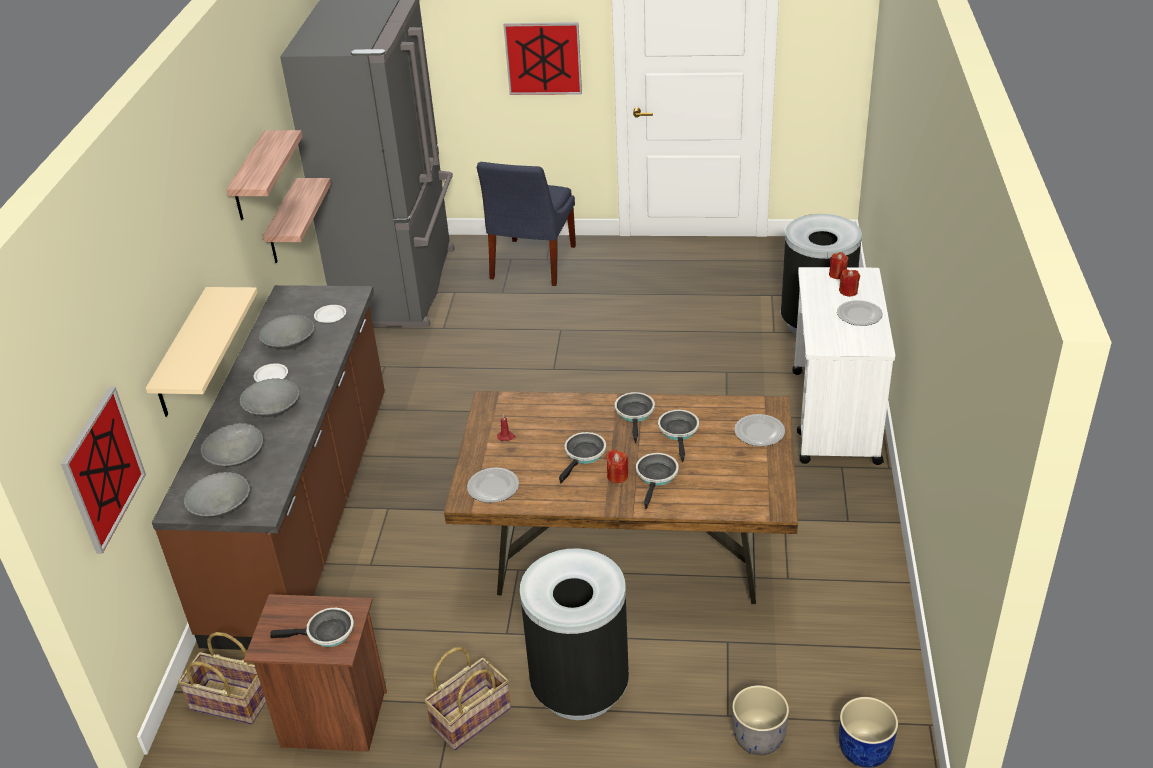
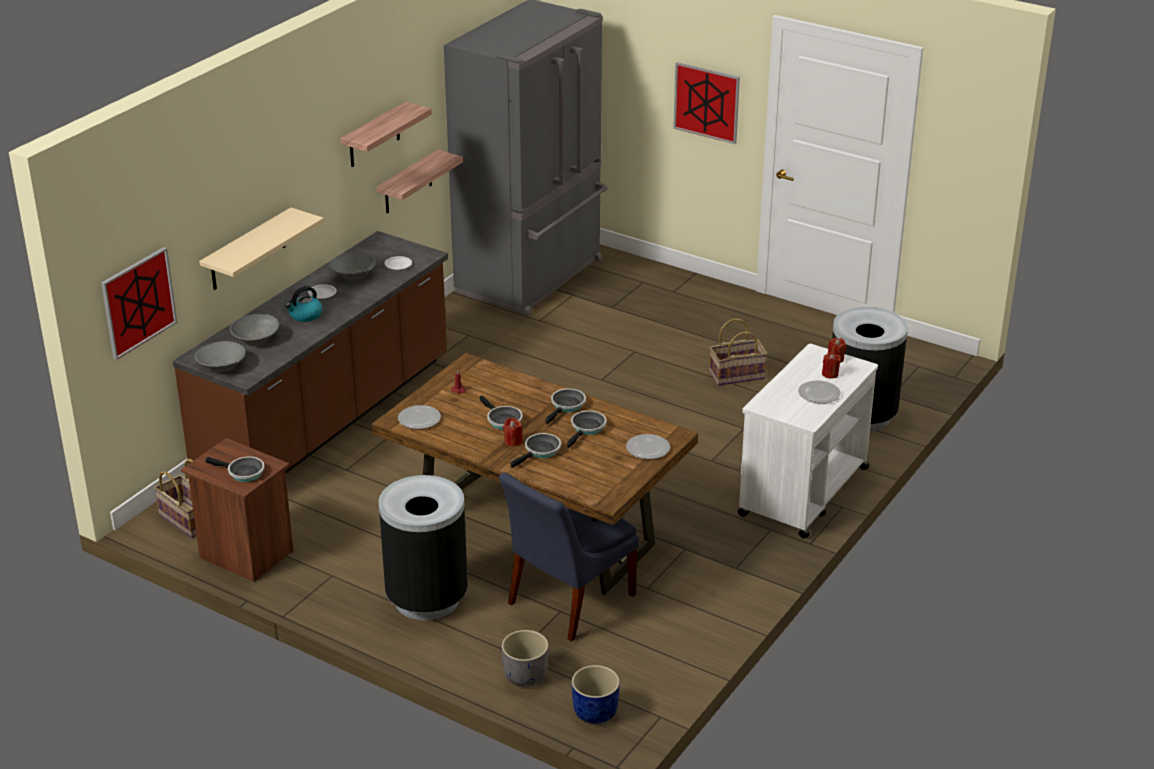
camera: 25 degrees right, 5 degrees down
grey bowl [239,378,299,418] -> kettle [285,286,322,322]
basket [424,647,511,750] -> basket moved to [709,319,768,386]
blue chair [477,162,576,286] -> blue chair moved to [499,473,639,641]
frying pan [559,432,606,483] -> frying pan turned 90 degrees clockwise [479,396,523,430]

